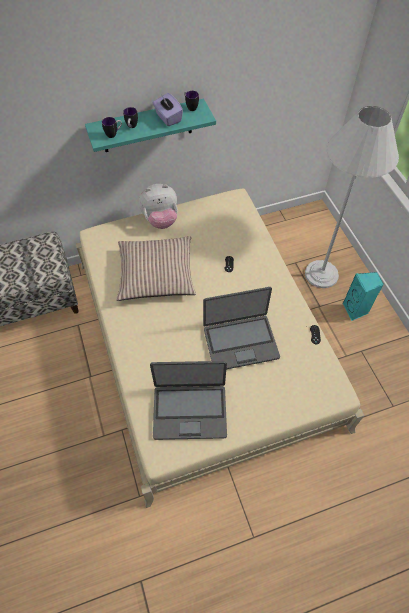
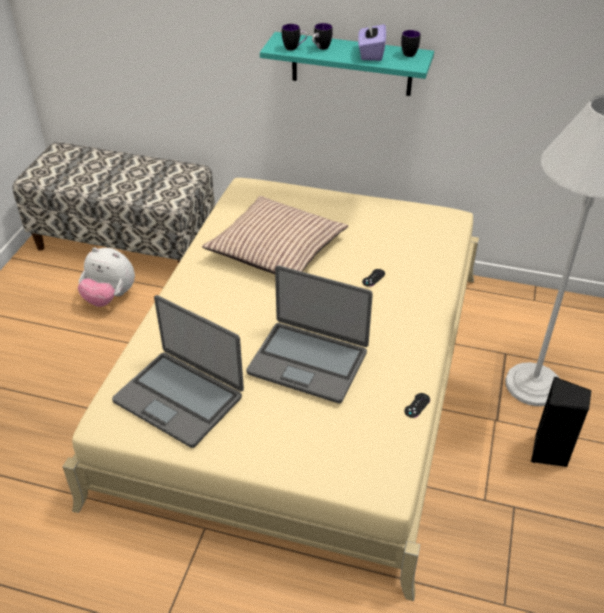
camera: 35 degrees right, 15 degrees down
plush toy [139,184,178,229] -> plush toy moved to [78,247,135,307]
turquoise speaker [343,272,384,321] -> black speaker [531,377,592,467]

